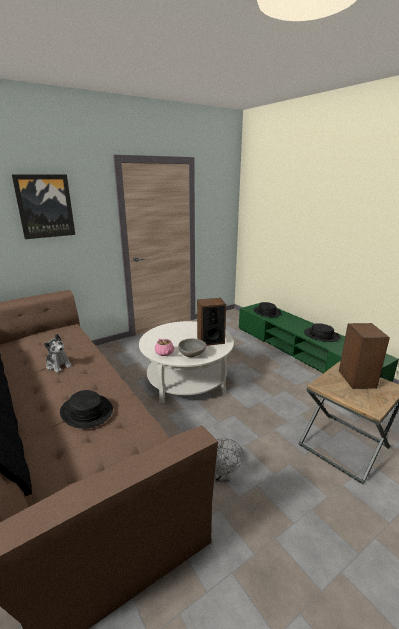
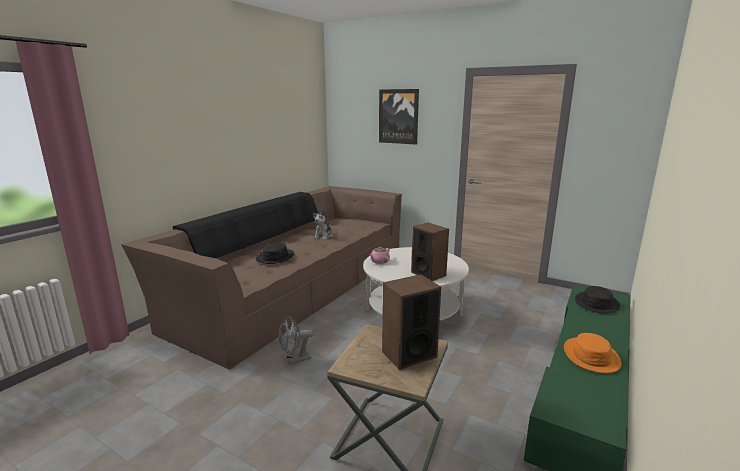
camera: 65 degrees right, 5 degrees down
grey bowl [178,338,206,357] -> none
black hat [304,323,340,342] -> orange hat [564,333,621,373]

